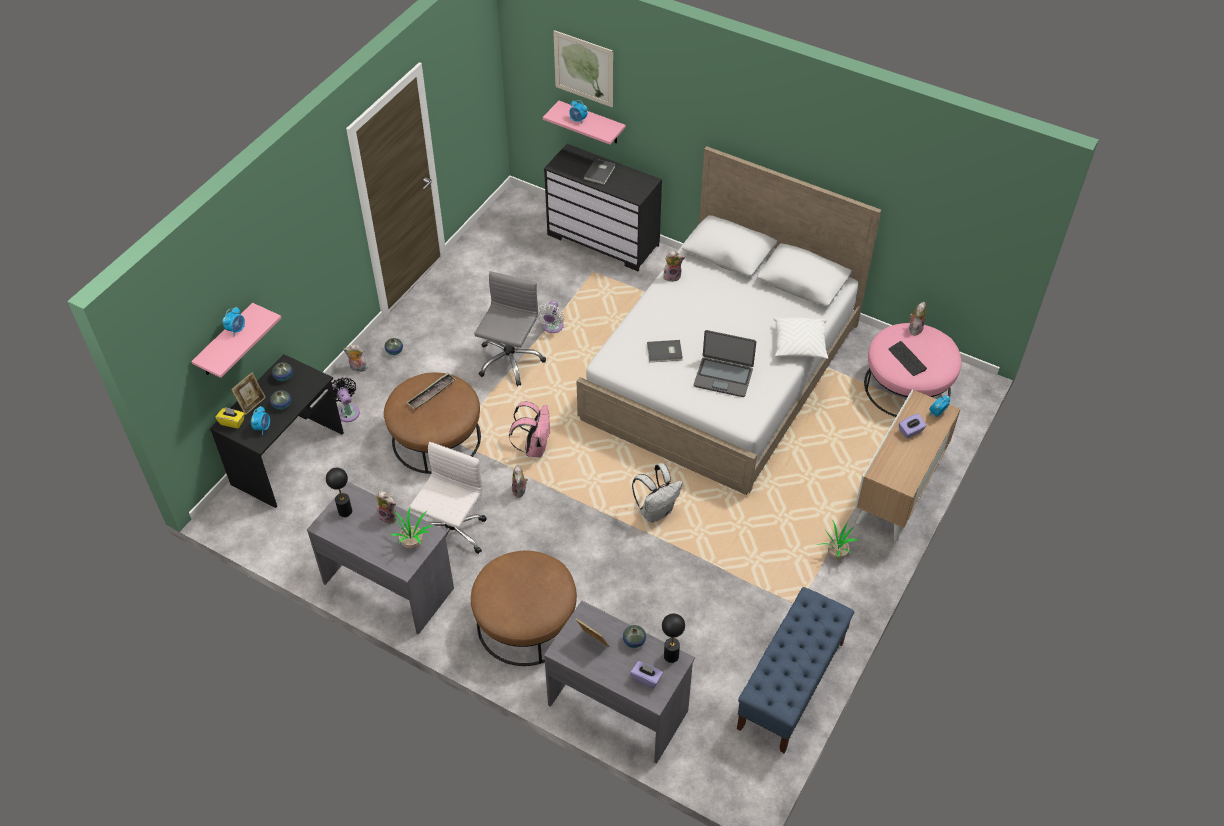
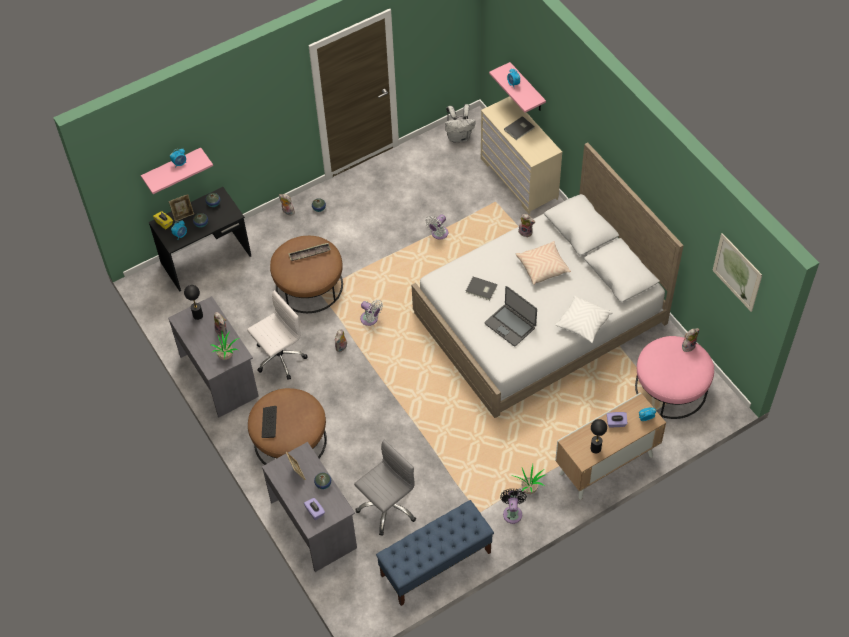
camera: 30 degrees right, 5 degrees up
black fan [331,377,360,422] -> black fan moved to [500,488,527,524]
grey office chair [474,271,546,386] -> grey office chair moved to [354,440,416,536]
pink backpack [509,401,551,457] -> white fan [360,300,383,326]
black dresser [544,144,662,272] -> beige dresser [481,96,562,214]
picture [553,30,613,107] -> picture moved to [712,233,762,312]
white backpack [632,463,683,522] -> white backpack moved to [445,104,476,142]
black table lamp [662,613,685,663] -> black table lamp moved to [590,419,607,453]
keyboard [888,341,927,376] -> keyboard moved to [262,406,277,438]
none -> beige pillow [516,241,571,285]

